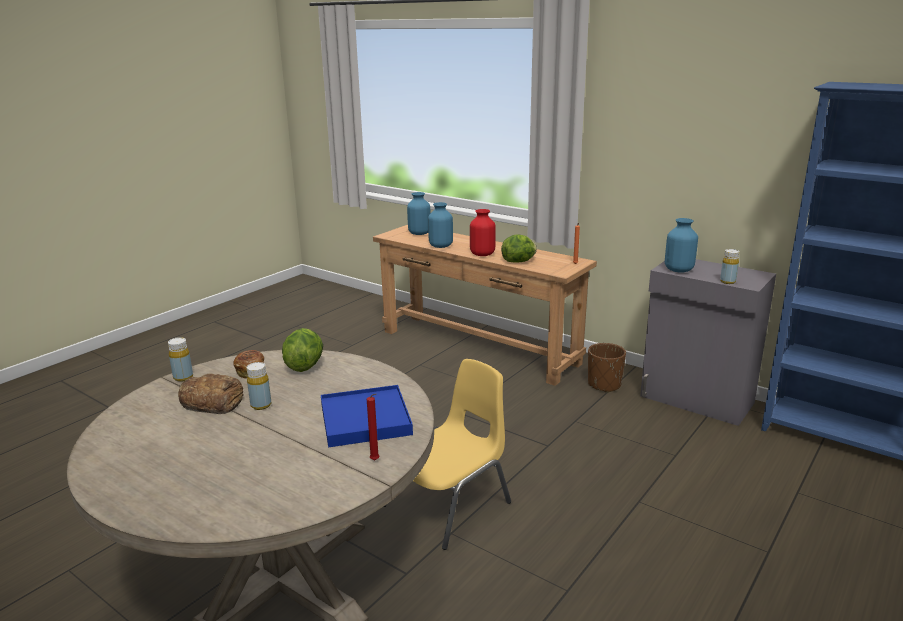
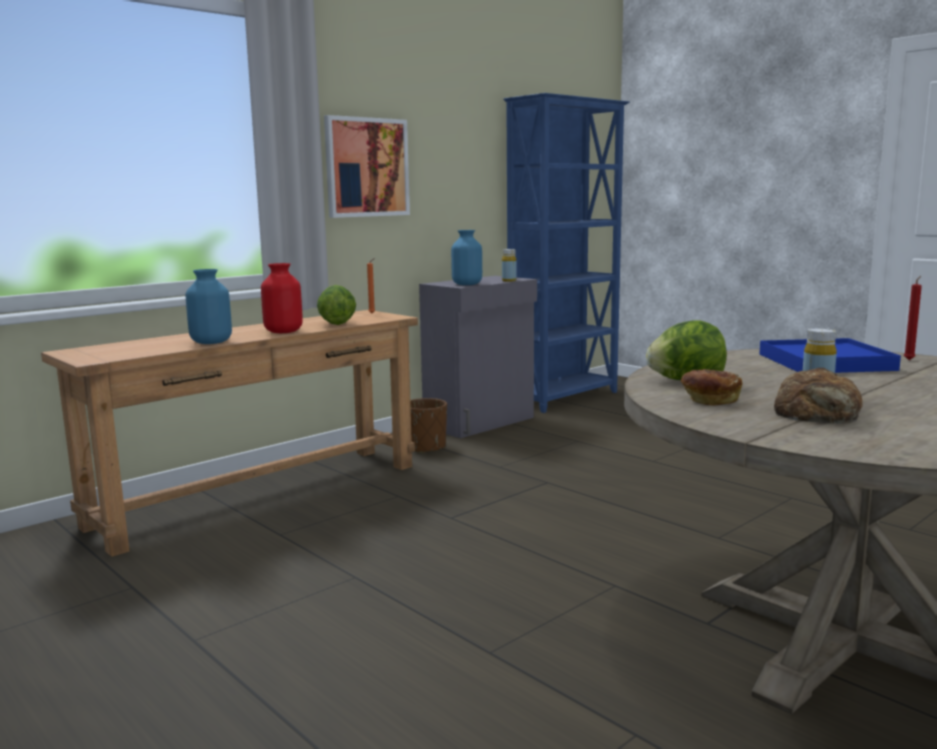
camera: 80 degrees left, 10 degrees down
yellow bottle [168,337,193,382] -> none
yellow chair [384,359,511,550] -> none
blue vase [407,192,430,235] -> none
none -> picture [324,115,410,218]

